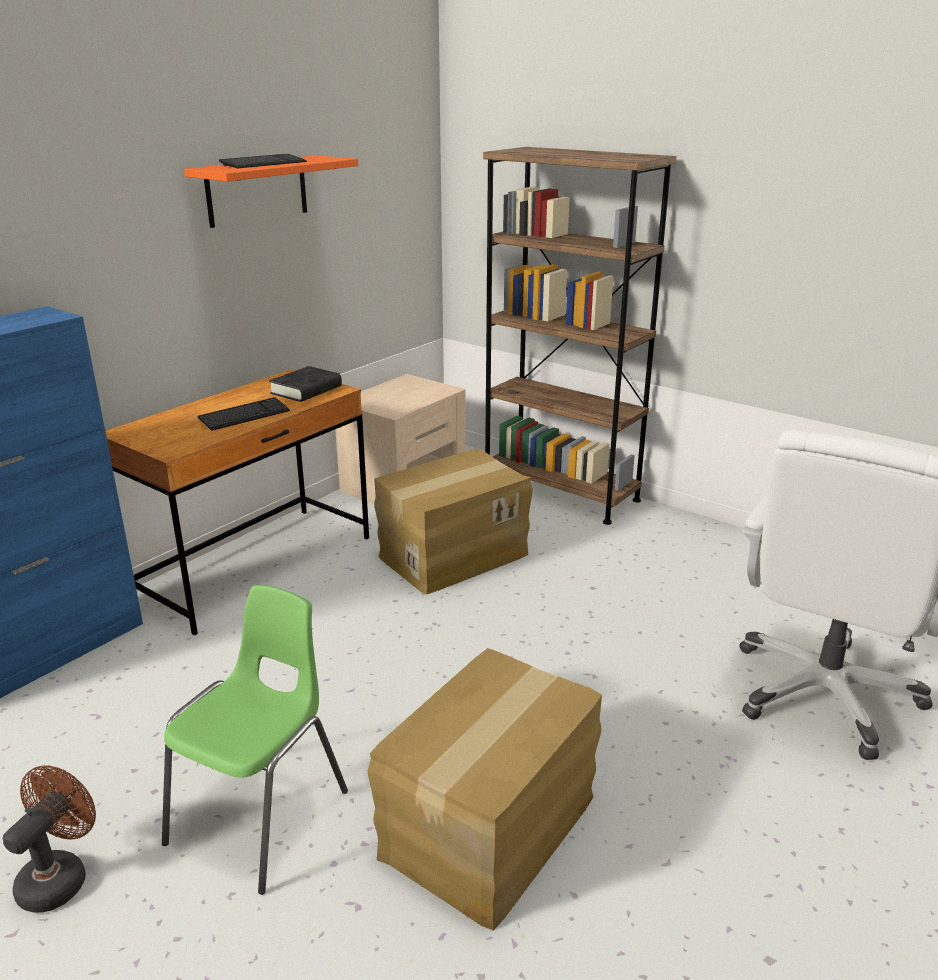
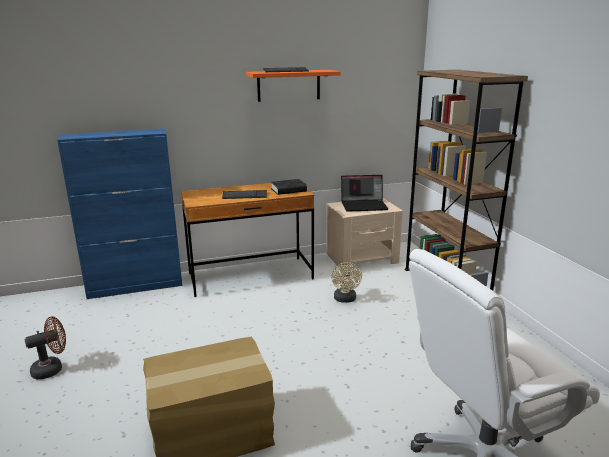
camera: 35 degrees right, 5 degrees down
green chair [162,585,348,895] -> none
cardboard box [374,449,533,594] -> beige fan [331,262,362,303]
none -> laptop [341,175,388,212]

